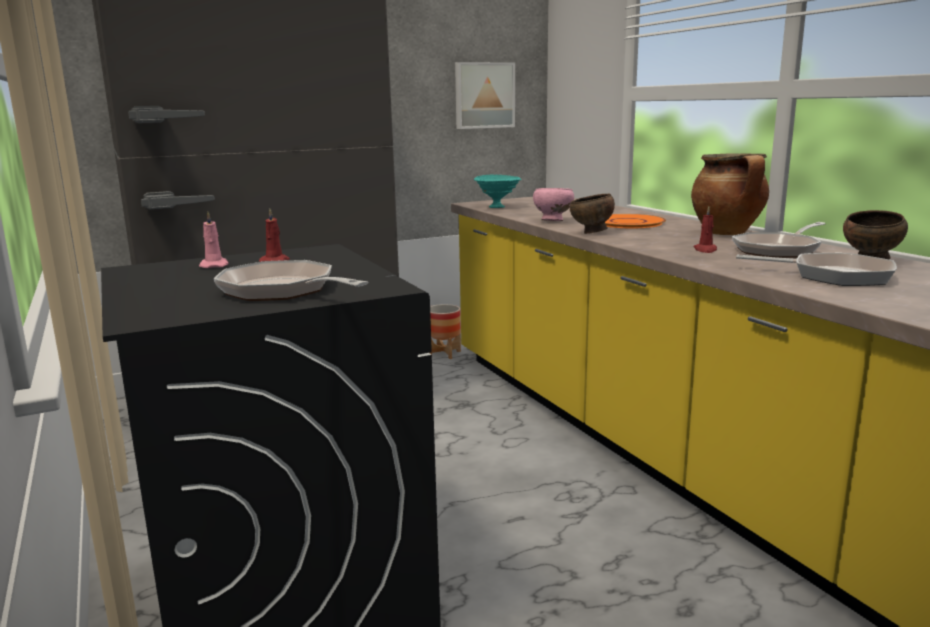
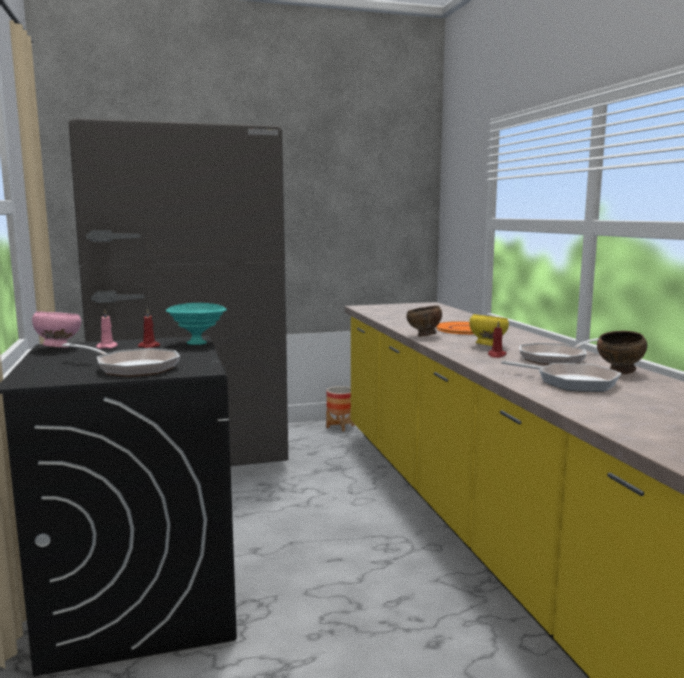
camera: 10 degrees right, 5 degrees down
frying pan [214,260,368,301] -> frying pan turned 150 degrees clockwise [62,343,180,377]
picture [455,62,515,129] -> none
turquoise bowl [474,175,522,208] -> turquoise bowl moved to [166,303,227,345]
pink bowl [533,188,574,221] -> pink bowl moved to [32,311,81,348]
cooking pot [691,154,769,235] -> none
none -> yellow bowl [469,314,509,346]

